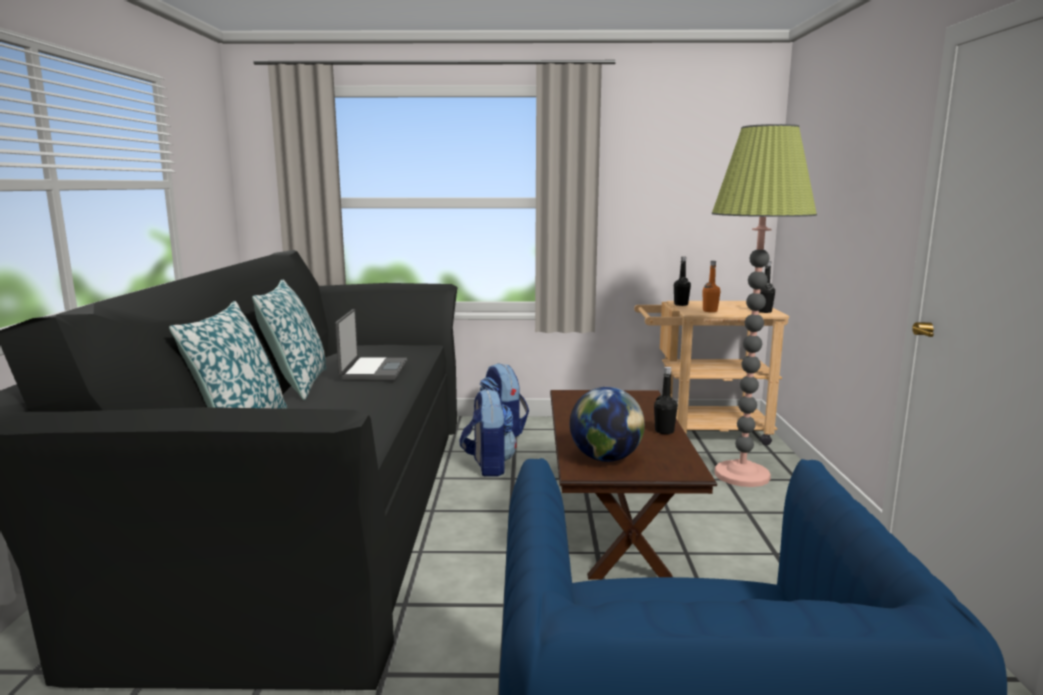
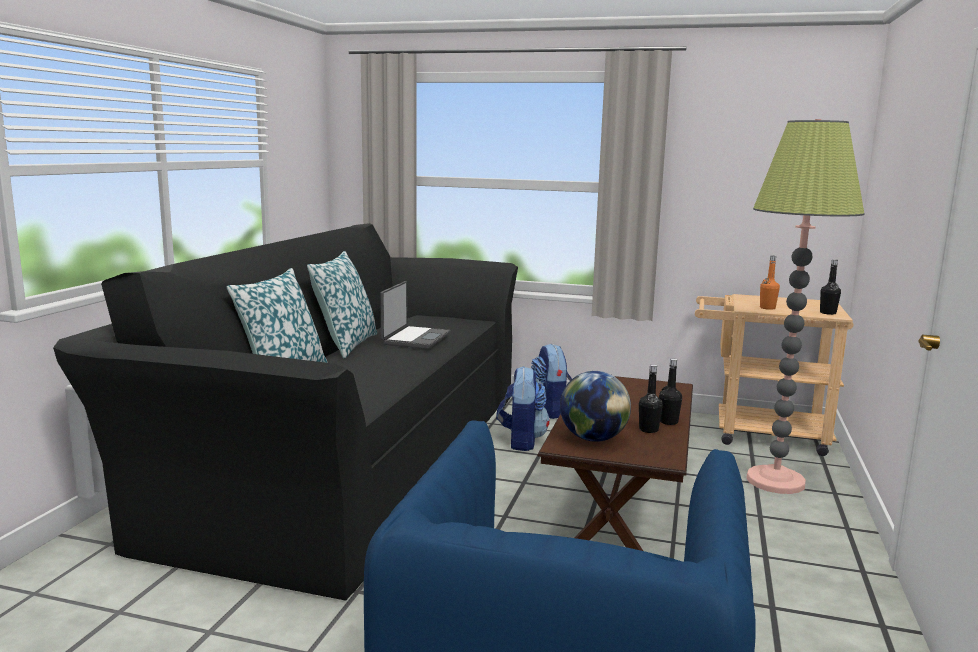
camera: 15 degrees right, 0 degrees up
black bottle [674,256,691,306] -> black bottle moved to [639,365,663,433]

